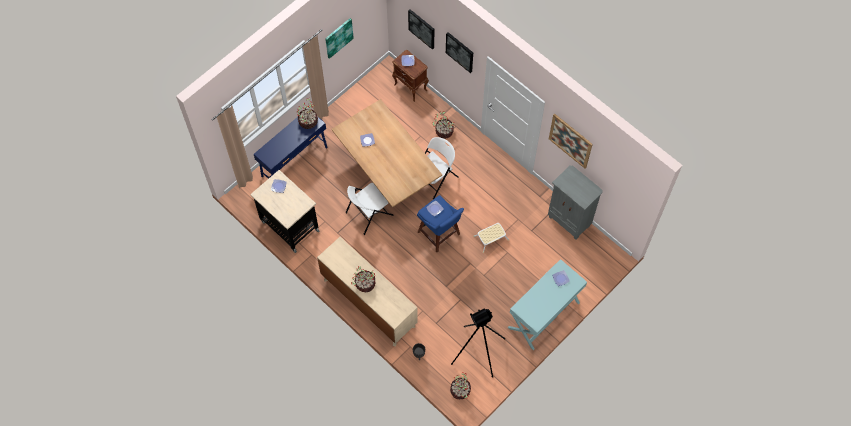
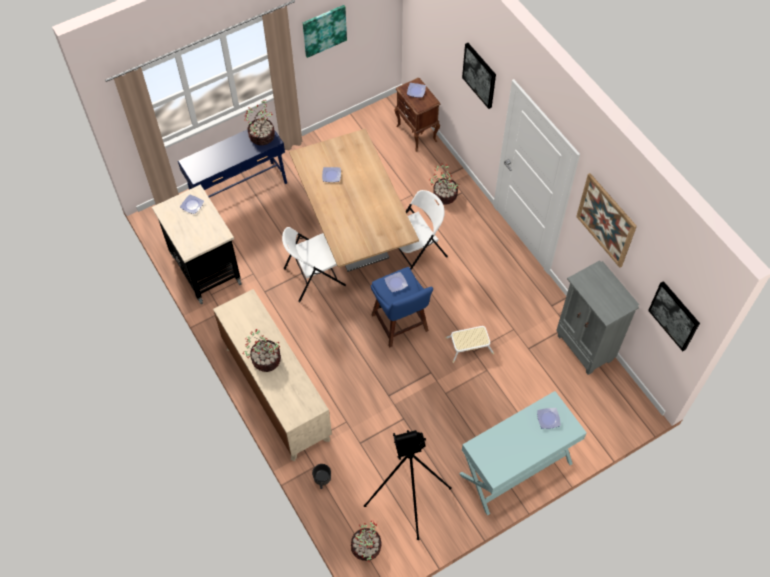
camera: 15 degrees right, 5 degrees down
picture [408,9,434,50] -> picture moved to [648,281,700,351]

